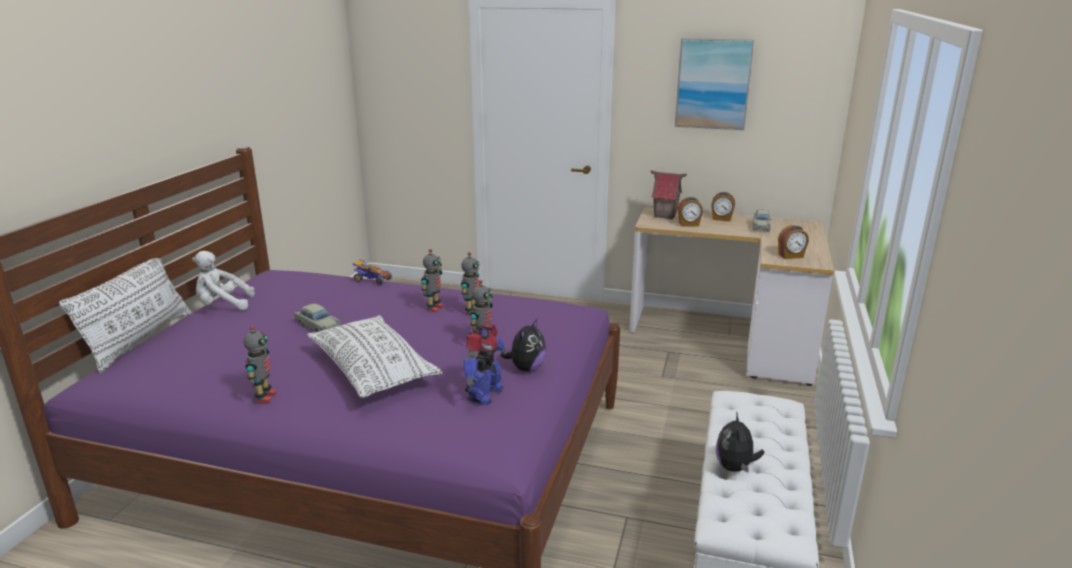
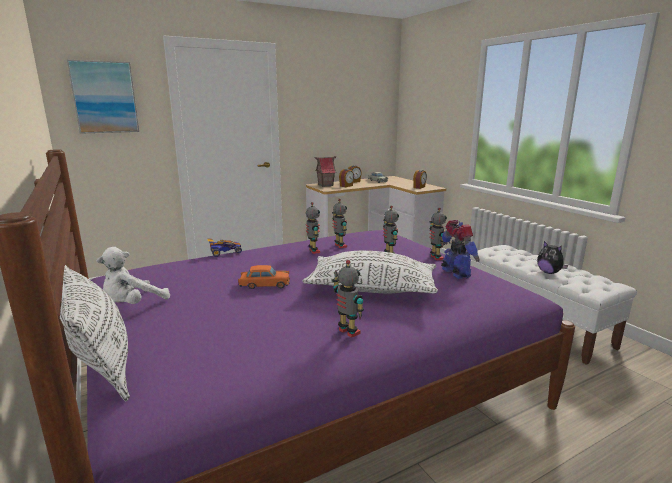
camera: 45 degrees left, 5 degrees down
beige toy car [294,304,341,332] -> orange toy car [238,265,290,289]
plush toy [500,319,546,372] -> toy robot [429,207,447,260]
picture [675,38,754,130] -> picture moved to [67,60,139,134]

